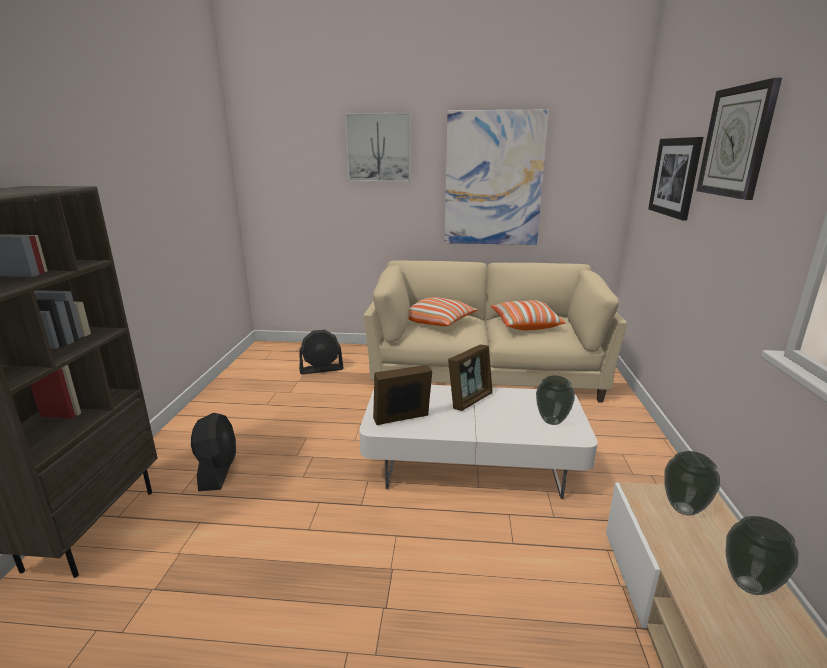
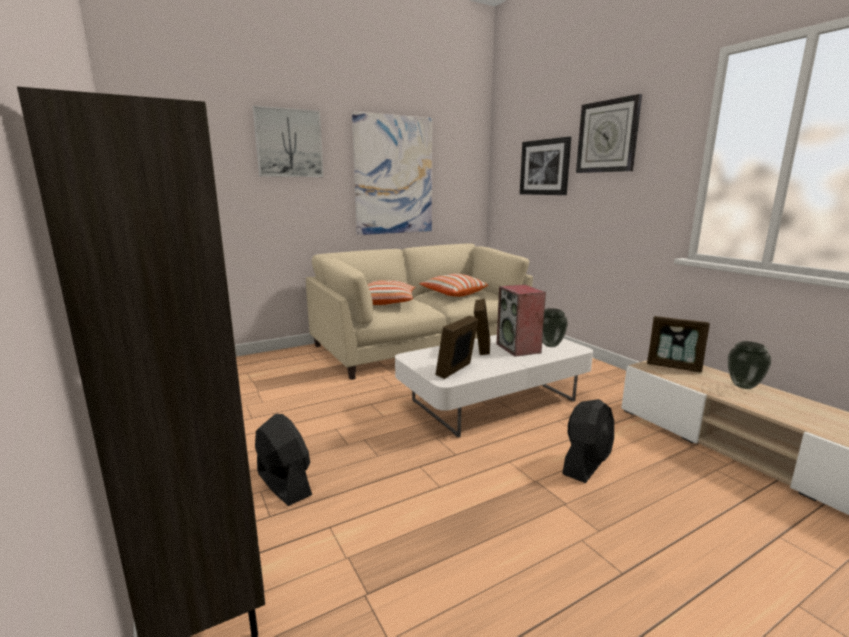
camera: 35 degrees left, 5 degrees down
black fan [299,330,344,375] -> black fan moved to [562,399,614,483]
vase [664,451,720,516] -> picture frame [647,316,710,373]
none -> speaker [497,284,546,357]

